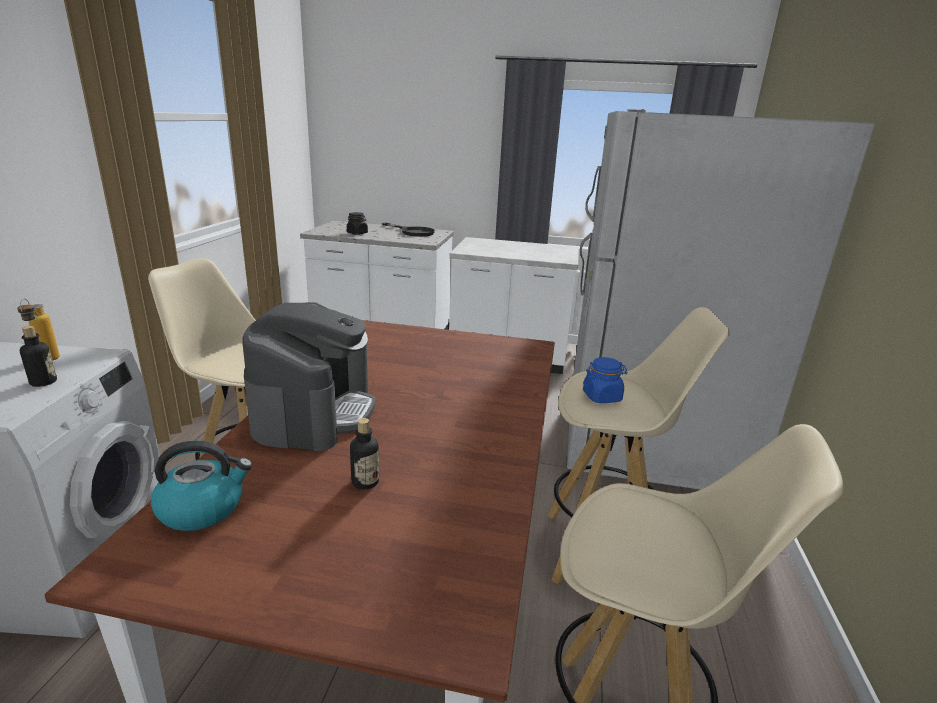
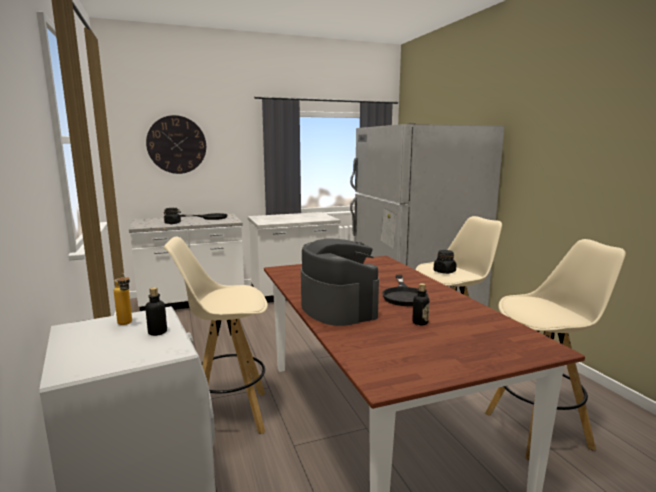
camera: 30 degrees left, 10 degrees down
kettle [151,440,252,531] -> none
blue jar [583,357,628,403] -> black jar [433,250,456,274]
none -> wall clock [146,115,206,174]
none -> black frying pan [382,275,428,306]

